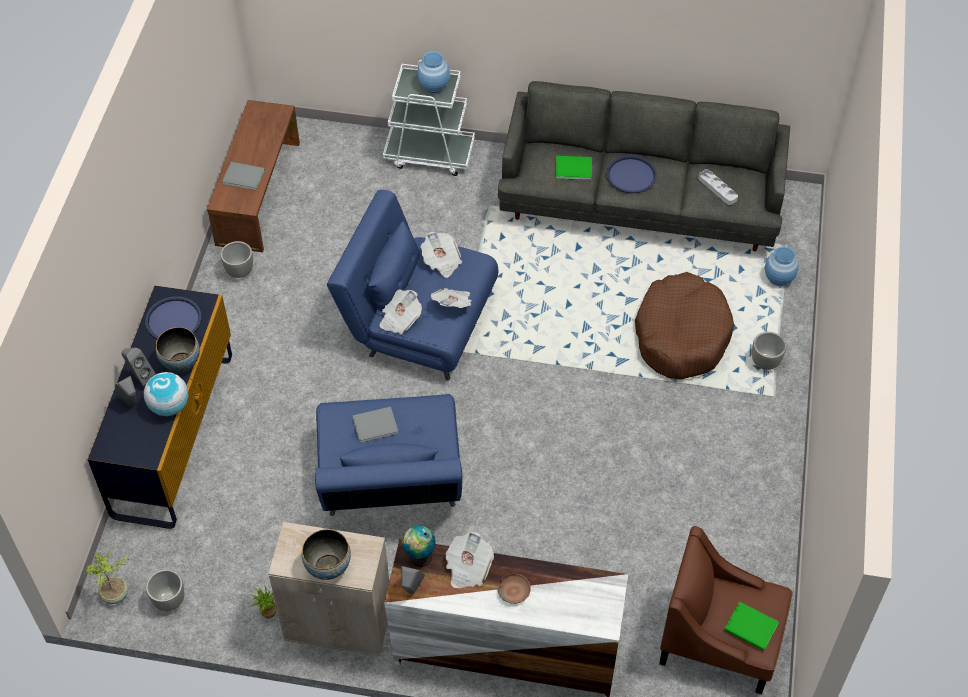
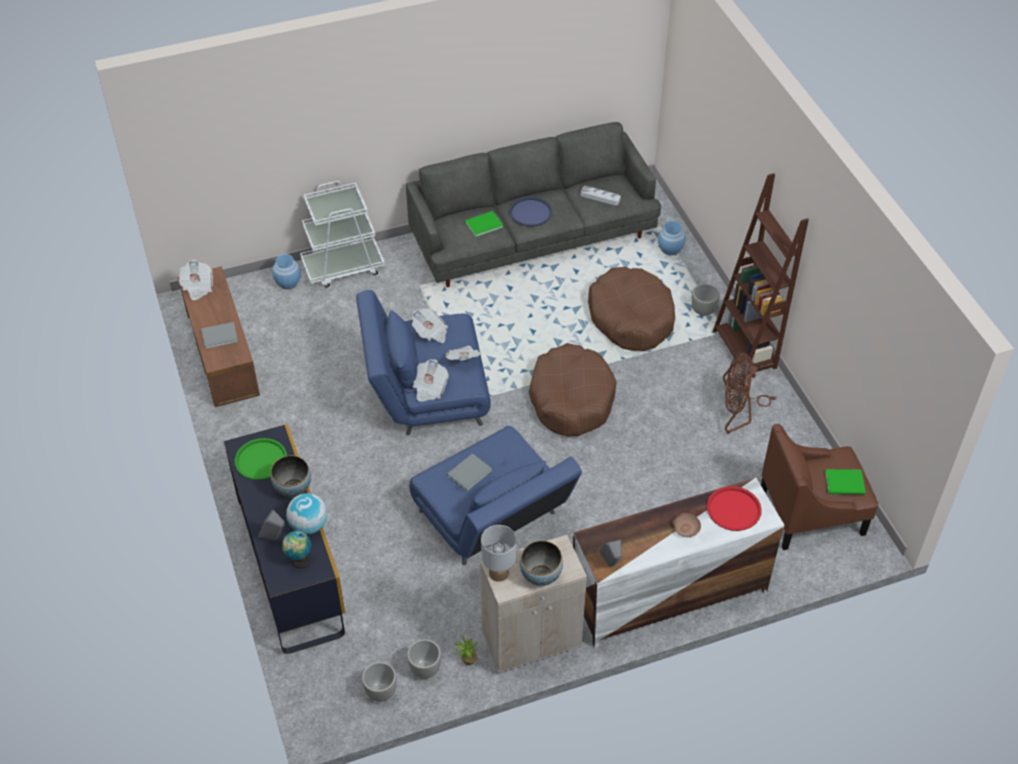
camera: 30 degrees left, 5 degrees down
potted plant [85,552,129,604] -> none
grey speaker [121,348,156,387] -> none
blue tray [145,296,202,339] -> green tray [235,438,287,480]
grey planter [220,241,253,278] -> grey planter moved to [407,639,441,679]
globe [402,525,436,567] -> globe moved to [282,531,311,568]
blue vase [417,51,450,93] -> blue vase moved to [272,254,301,290]
newspaper [445,532,494,588] -> newspaper moved to [179,260,213,300]
none -> grey table lamp [481,525,516,582]
none -> brown dog bed [529,343,617,436]
none -> red tray [707,486,762,531]
none -> brown bookcase [713,173,809,376]
none -> brown fan [723,352,776,434]

